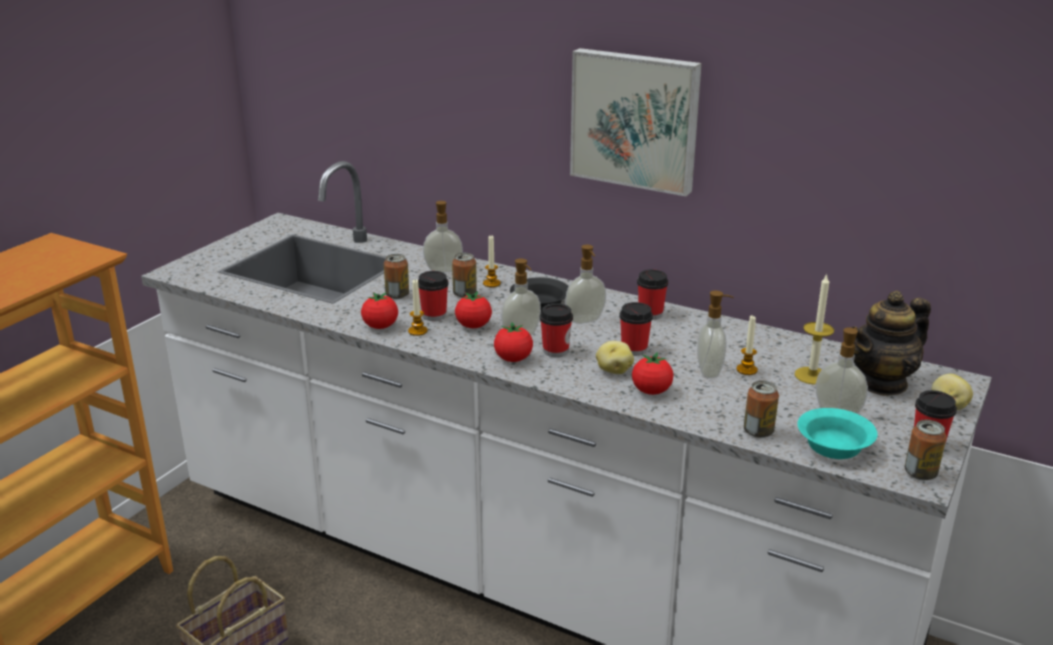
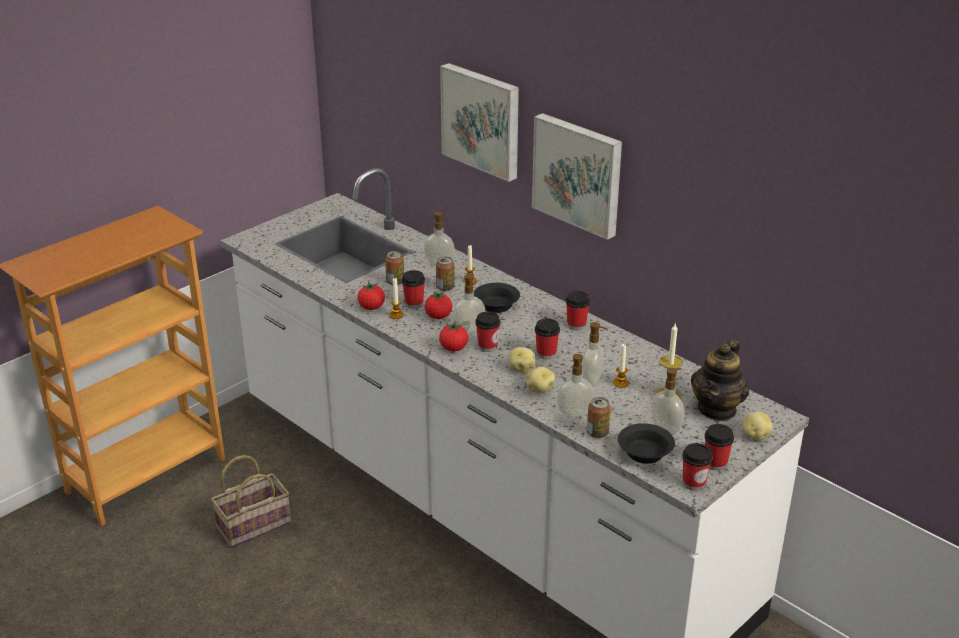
camera: 15 degrees right, 5 degrees up
soap dispenser [565,245,606,324] -> soap dispenser moved to [557,354,595,417]
tomato [632,352,673,395] -> potato [526,367,555,393]
turquoise bowl [797,408,877,459] -> black bowl [618,423,675,464]
teapot [851,291,931,396] -> teapot turned 45 degrees counterclockwise [691,340,749,421]
can [905,420,946,480] -> cup [682,443,713,491]
none -> picture [440,63,519,182]

